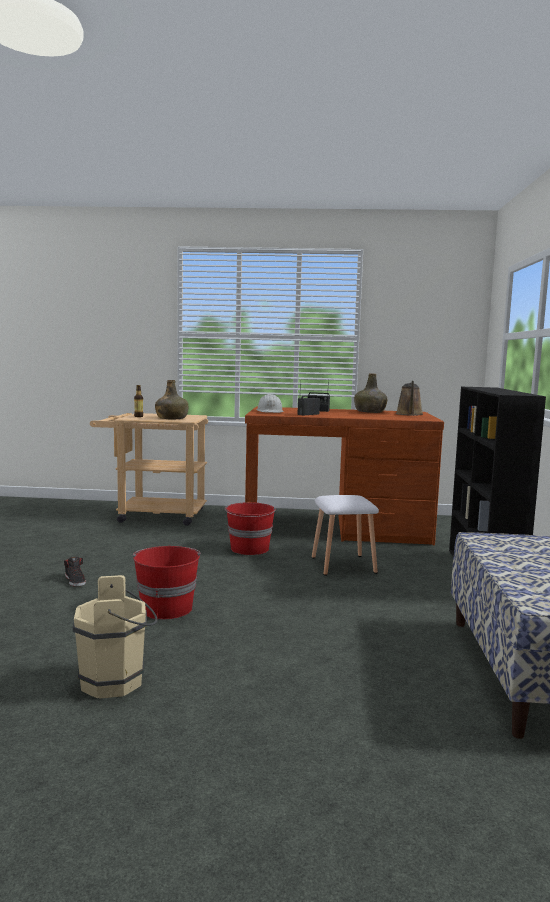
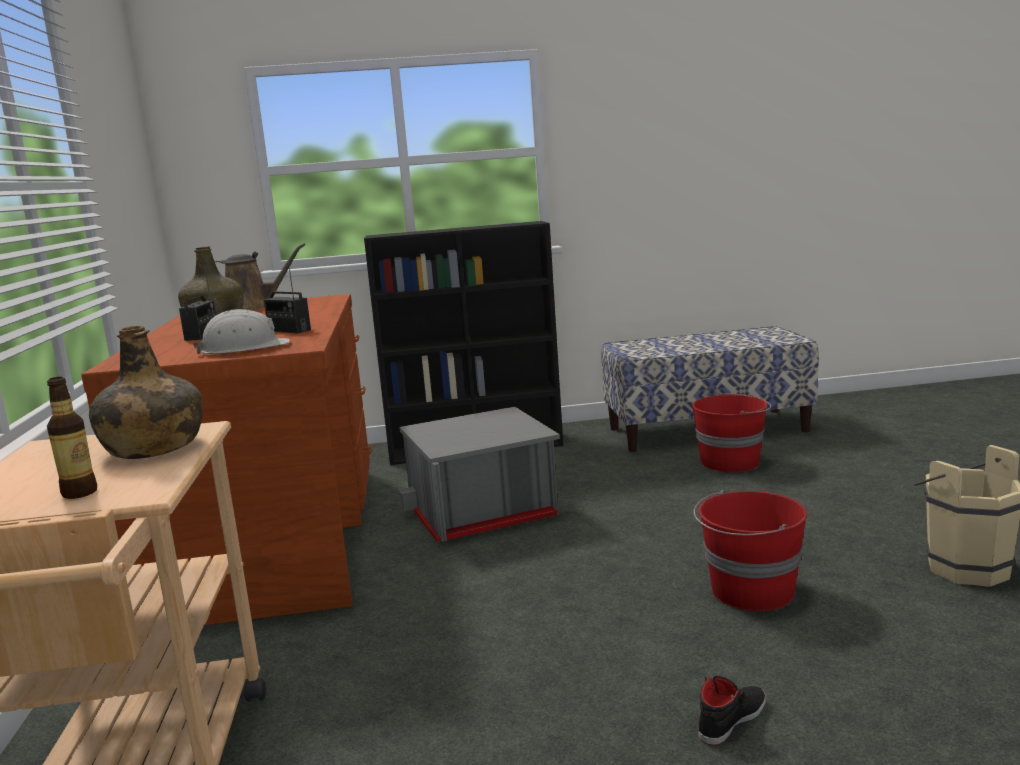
camera: 100 degrees left, 5 degrees up
red bucket [225,502,276,555] -> red bucket moved to [692,393,771,473]
white stool [312,495,379,576] -> grey storage box [398,407,560,542]

